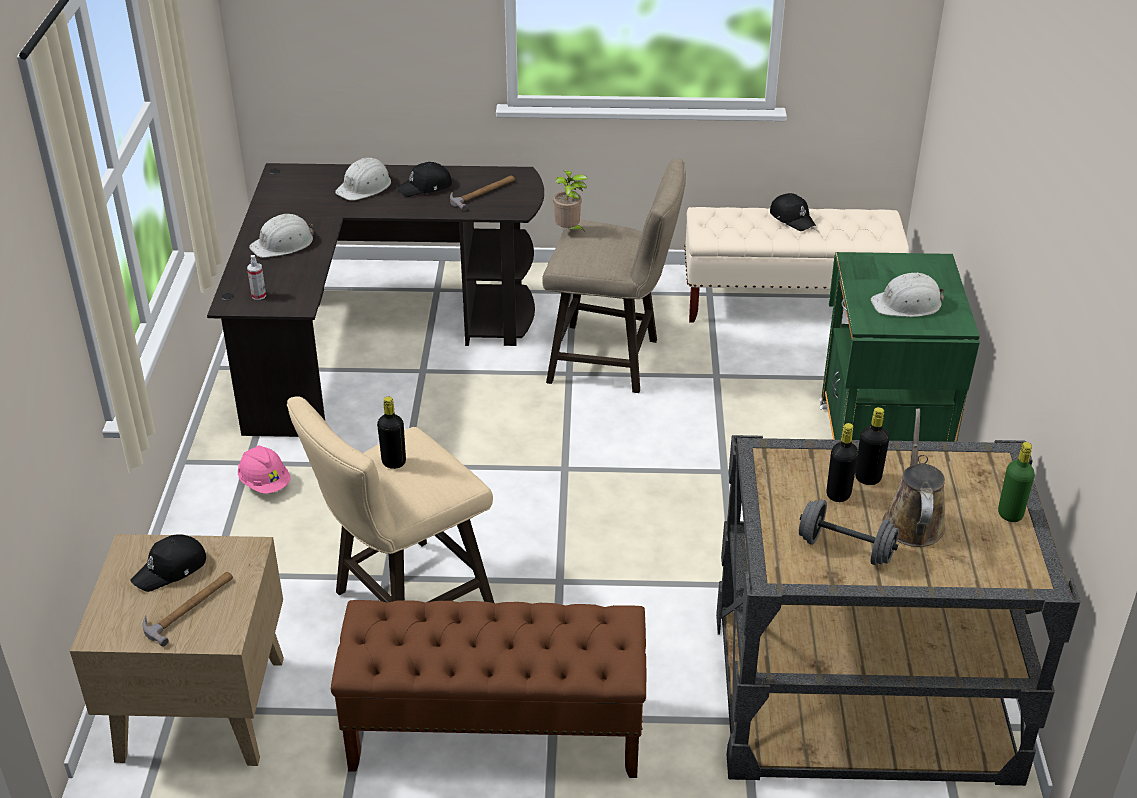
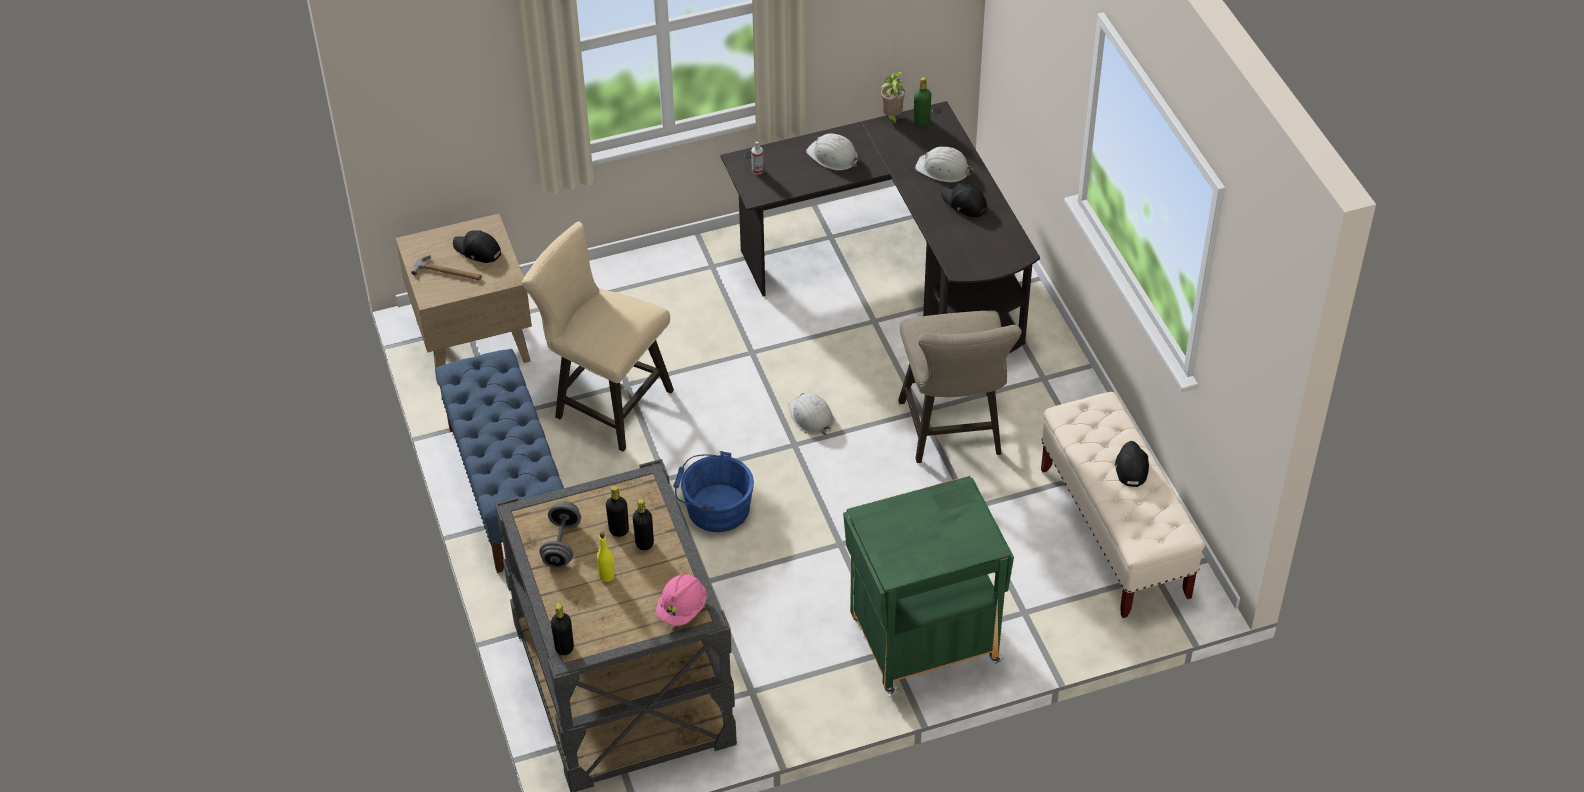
camera: 70 degrees right, 10 degrees up
pink hard hat [238,446,291,494] -> pink hard hat moved to [656,573,707,626]
brown bench [331,600,646,778] -> blue bench [435,349,564,573]
black bottle [377,397,406,469] -> black bottle moved to [551,603,574,655]
hammer [450,176,515,211] -> none
potted plant [553,170,588,232] -> potted plant moved to [881,71,905,127]
black cap [770,193,816,231] -> black cap turned 150 degrees clockwise [1115,441,1149,487]
white hard hat [871,273,944,317] -> white hard hat moved to [789,393,834,435]
brown watering can [882,408,946,547] -> yellow bottle [597,532,614,582]
green bottle [998,442,1035,522] -> green bottle moved to [914,77,931,126]
none -> blue bucket [673,451,754,532]

